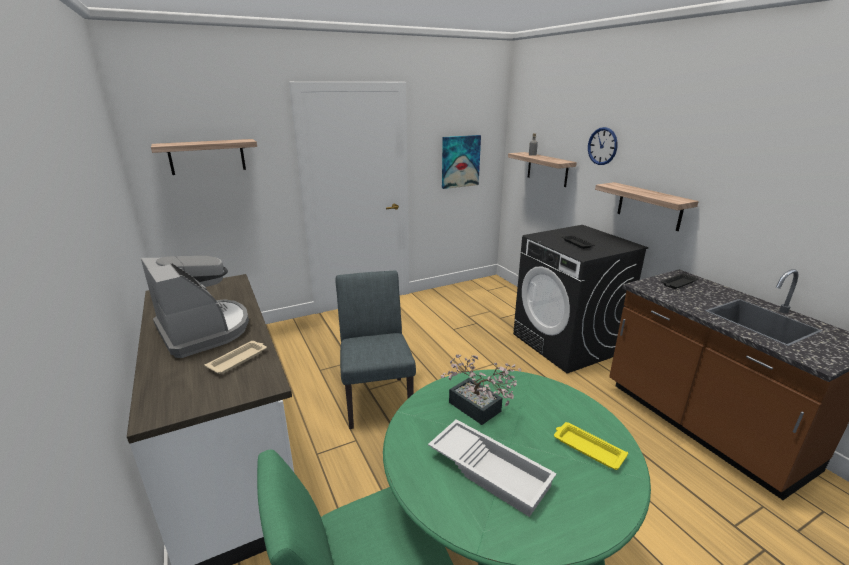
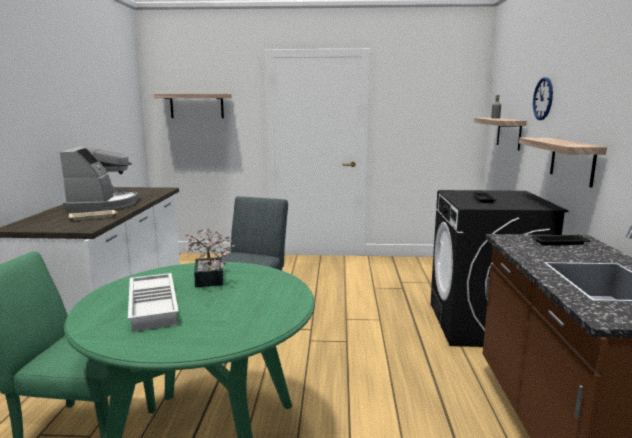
camera: 30 degrees right, 10 degrees down
picture [442,135,481,189] -> none
yellow tray [554,422,628,470] -> none

